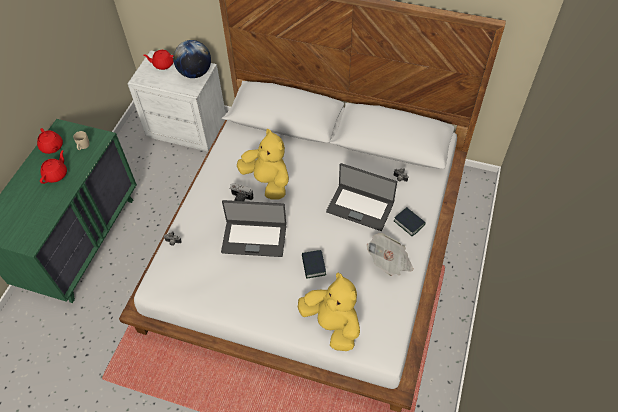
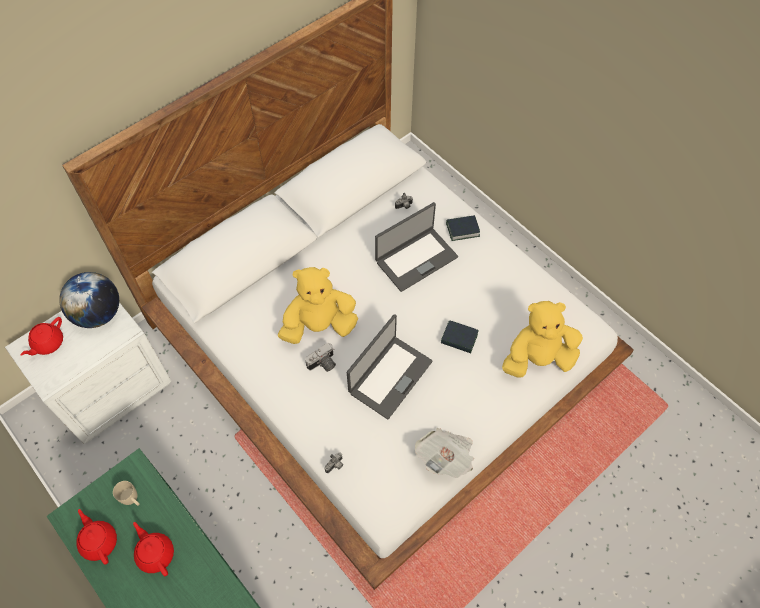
camera: 60 degrees left, 5 degrees up
red teapot [37,128,63,154] -> red teapot turned 120 degrees counterclockwise [76,509,117,565]
newspaper [367,233,414,276] -> newspaper moved to [415,428,474,478]

